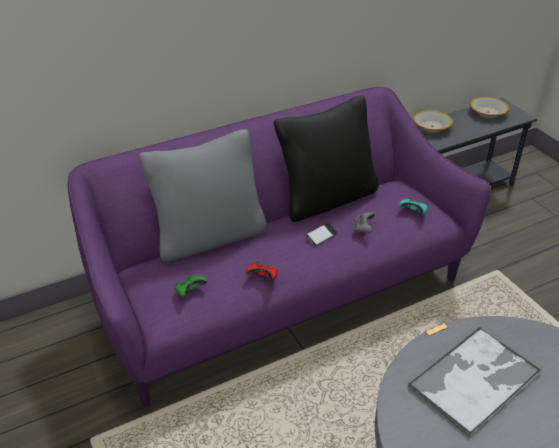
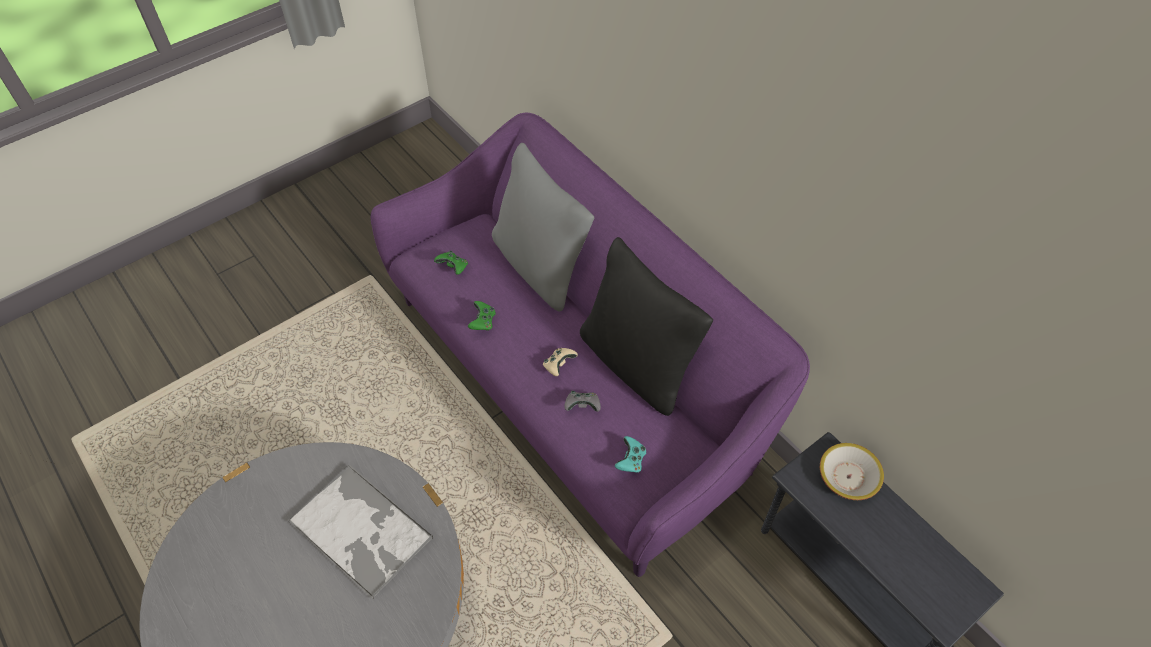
camera: 80 degrees right, 15 degrees up
red game controller [246,261,278,280] -> green game controller [468,301,496,331]
phone [306,223,337,246] -> beige game controller [543,348,578,376]
bowl [470,97,509,118] -> none

